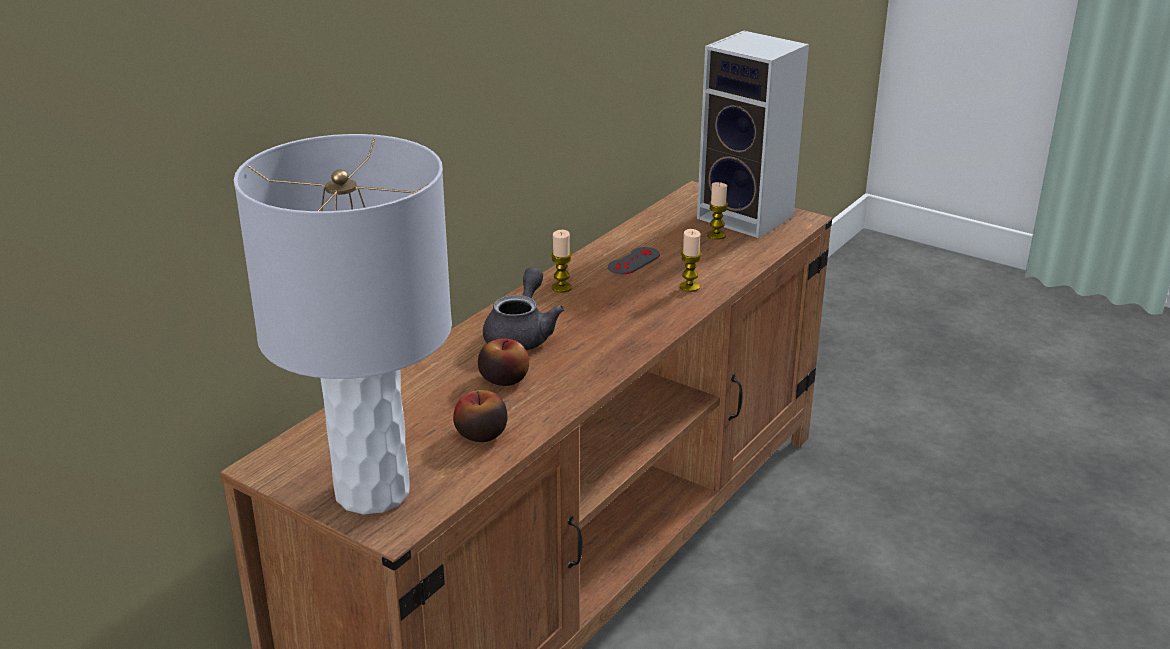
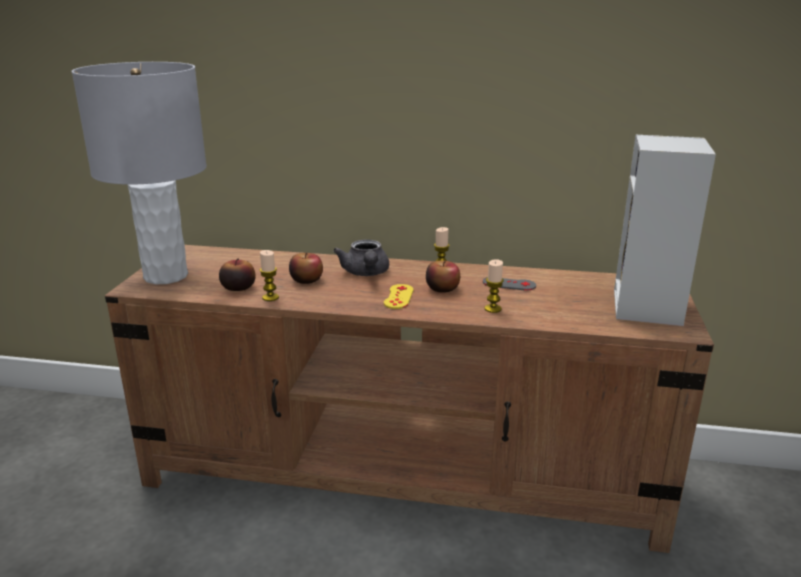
camera: 65 degrees right, 5 degrees down
grey teapot [483,267,564,351] -> grey teapot turned 90 degrees clockwise [333,239,389,276]
candle [707,182,728,240] -> candle moved to [260,250,279,301]
none -> yellow game controller [384,284,414,309]
none -> apple [426,261,460,293]

